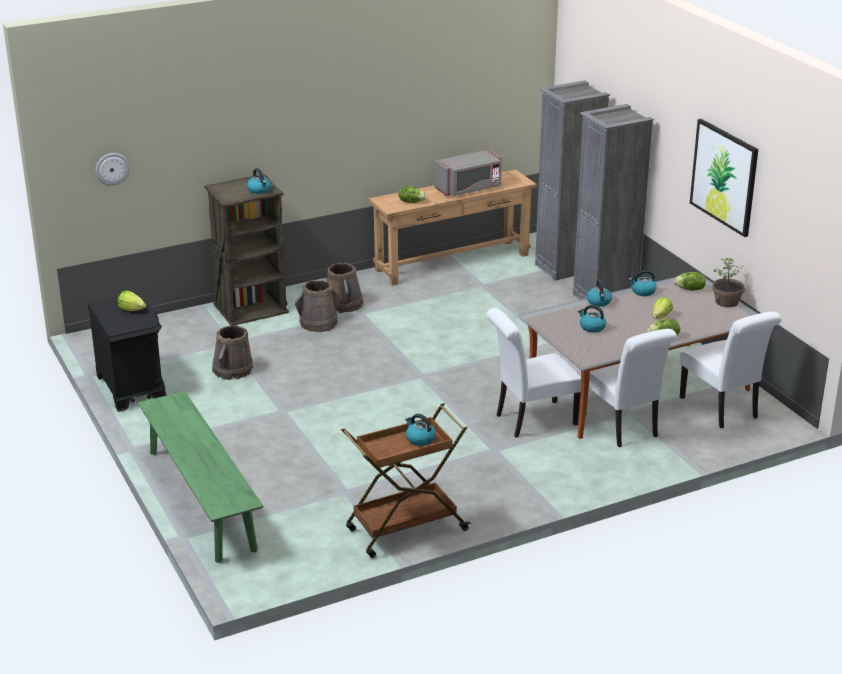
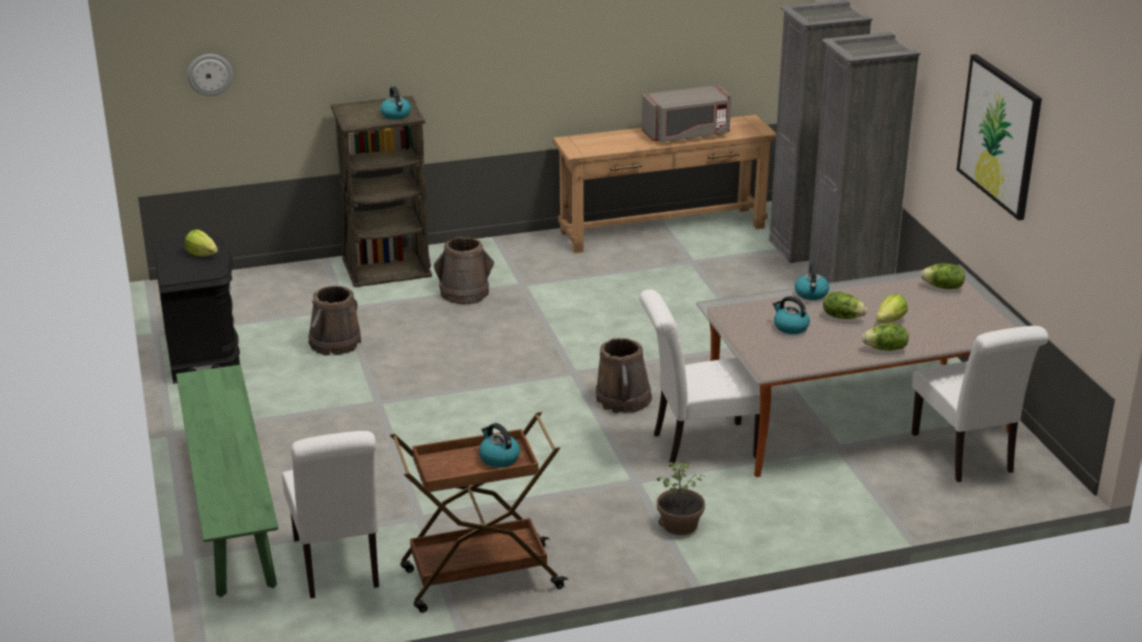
camera: 10 degrees right, 0 degrees up
brown bucket [327,263,363,313] -> brown bucket moved to [596,338,652,413]
lettuce [399,186,426,203] -> lettuce moved to [823,292,867,319]
white chair [580,329,677,447] -> white chair moved to [282,431,379,599]
kettle [628,270,657,296] -> none
potted plant [712,258,745,307] -> potted plant moved to [657,462,705,535]

